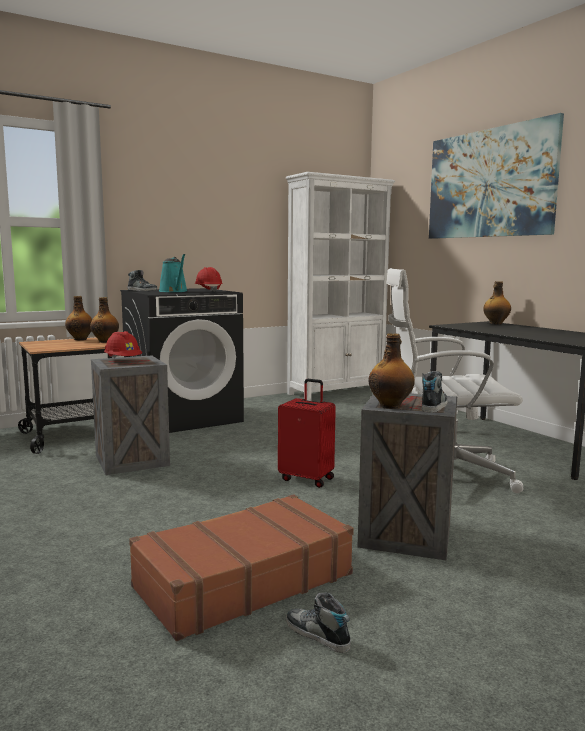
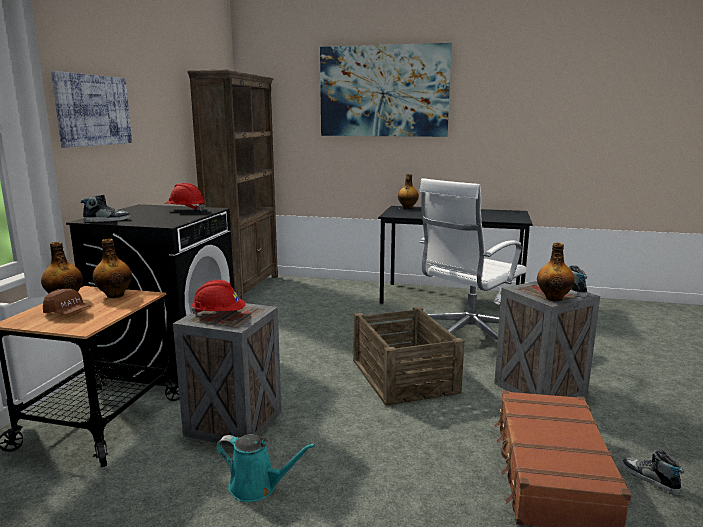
camera: 45 degrees left, 5 degrees up
turquoise watering can [159,254,188,292] -> turquoise watering can moved to [216,434,315,502]
red suitcase [278,379,336,488] -> crate [353,307,464,406]
white bookcase [286,172,395,401] -> brown bookcase [188,70,278,301]
shoe [286,592,351,653] -> shoe turned 60 degrees clockwise [622,449,684,495]
none -> brown cap [43,288,91,315]
none -> picture [51,71,132,148]

